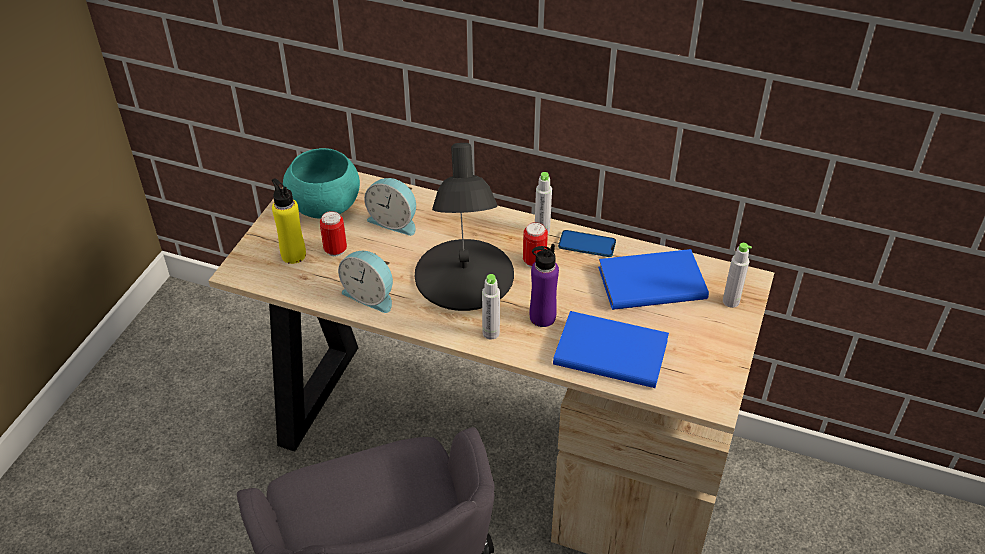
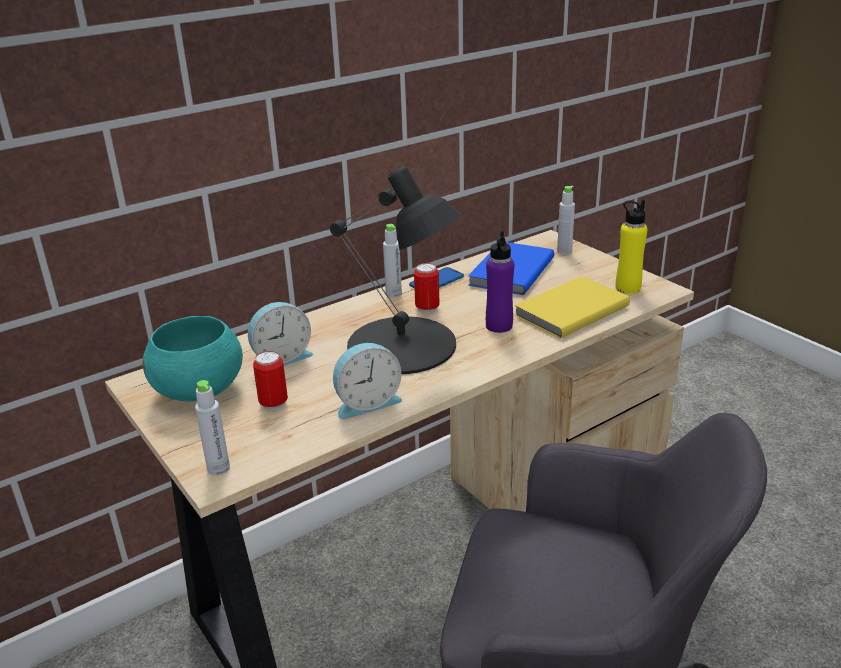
camera: 55 degrees left, 15 degrees down
yellow bottle [272,178,306,264] -> yellow bottle moved to [616,200,647,294]
grey bottle [482,274,500,340] -> grey bottle moved to [195,380,230,475]
blue book [553,311,669,388] -> yellow book [514,276,630,339]

